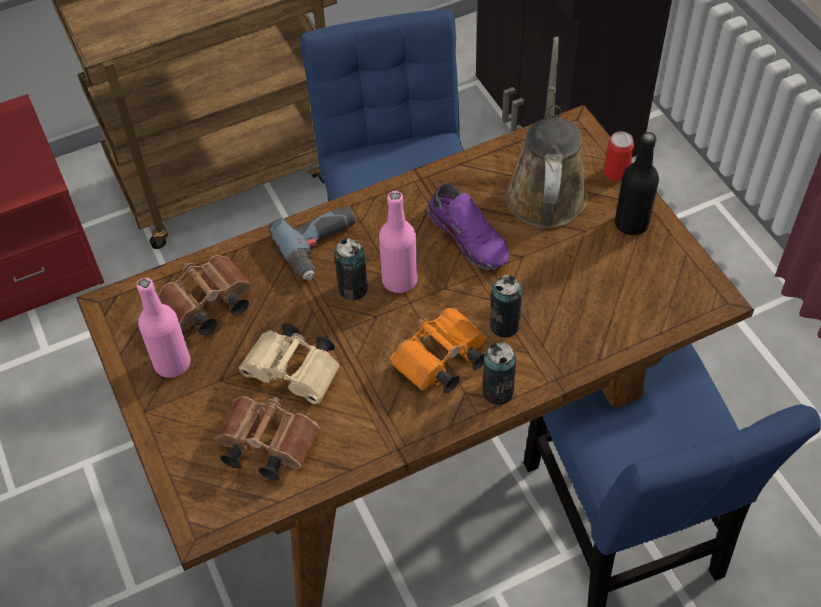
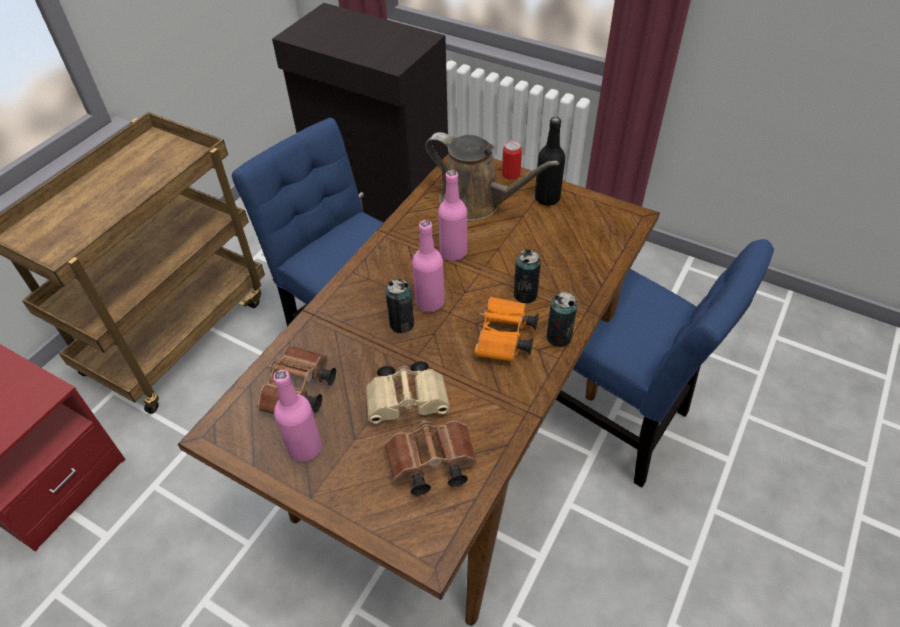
camera: 35 degrees left, 5 degrees down
power drill [268,206,356,280] -> none
purple shoe [427,184,510,270] -> pink bottle [438,170,467,261]
brown watering can [505,37,588,228] -> brown watering can turned 150 degrees clockwise [425,132,559,221]

